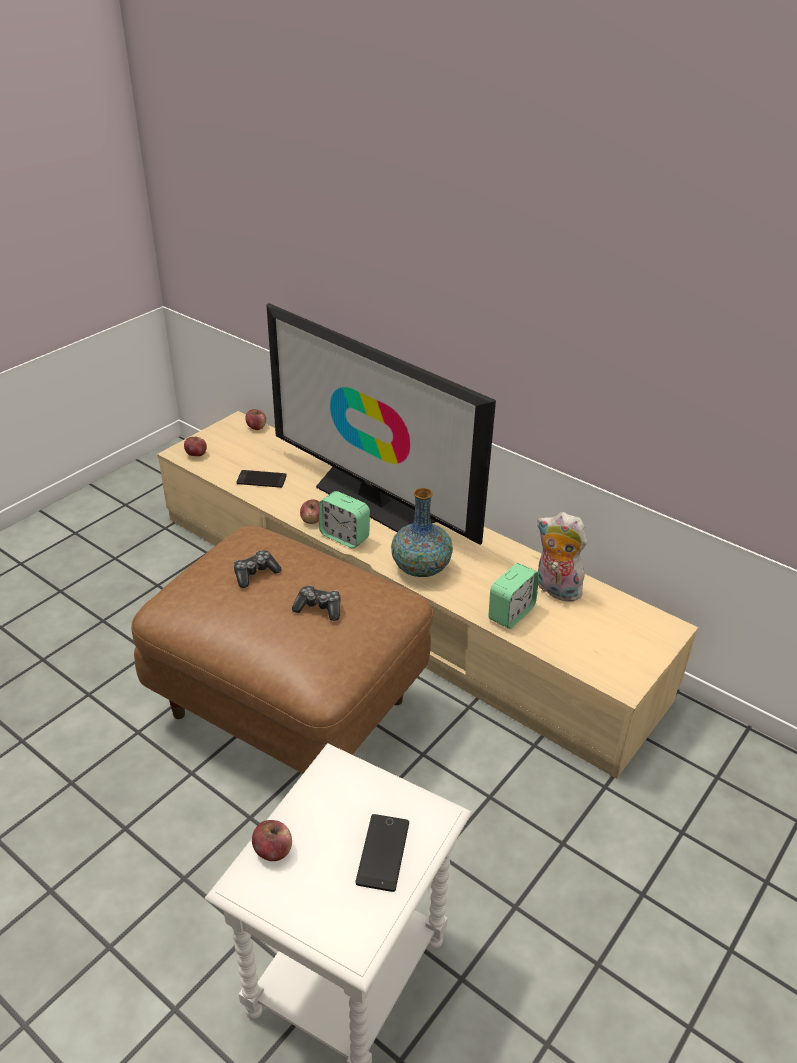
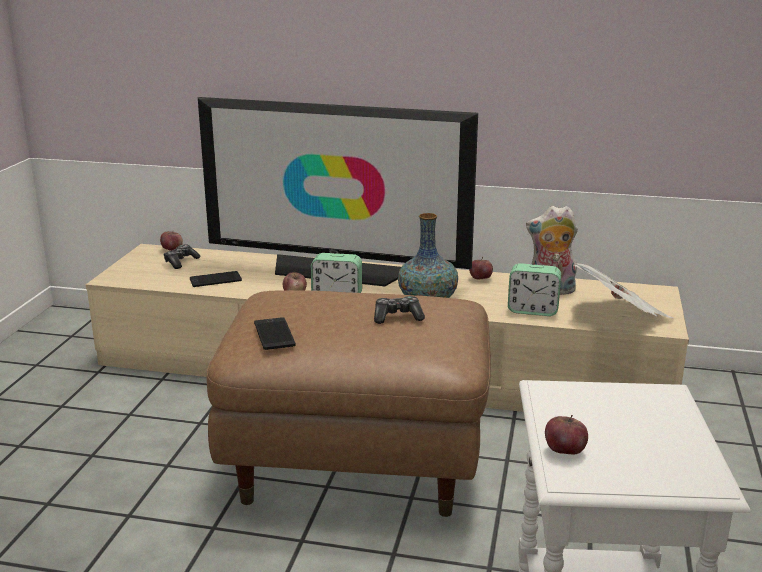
camera: 25 degrees left, 15 degrees down
apple [184,436,207,456] -> apple moved to [469,257,493,279]
game controller [234,550,282,588] -> game controller moved to [163,245,201,269]
phone [356,814,409,892] -> phone moved to [254,317,295,350]
alarm clock [488,563,539,629] -> alarm clock turned 90 degrees clockwise [508,263,561,316]
none -> newspaper [574,263,674,318]

